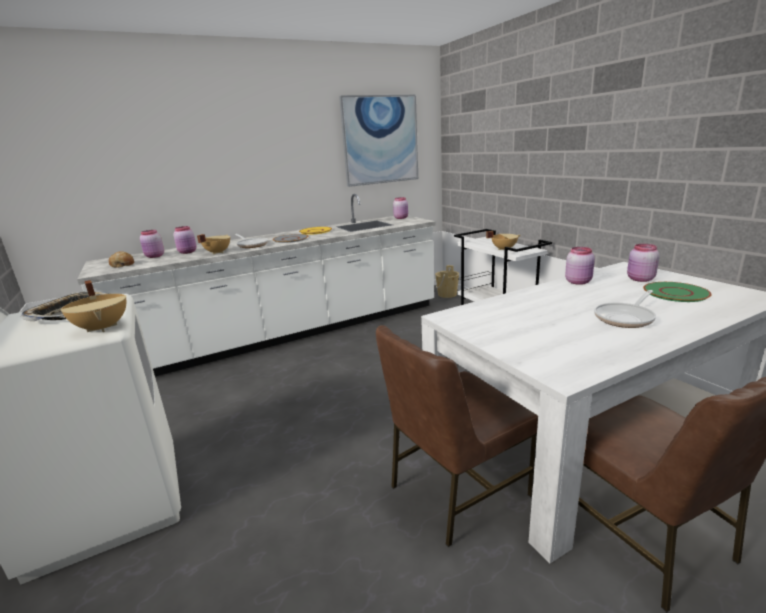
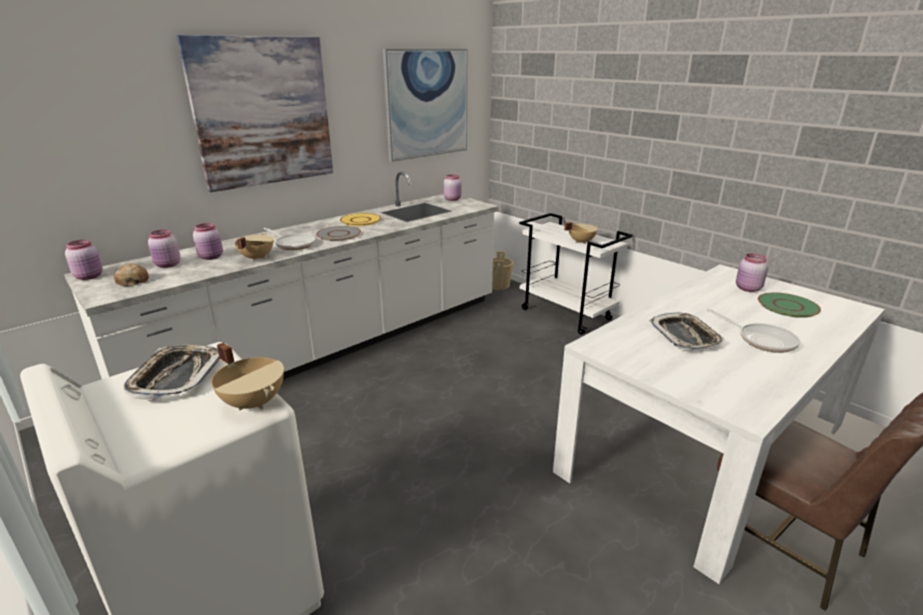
camera: 15 degrees left, 5 degrees up
brown chair [376,325,538,547] -> none
pink jar [565,247,595,285] -> pink jar moved to [65,240,103,280]
frying pan [594,290,656,328] -> frying pan turned 75 degrees counterclockwise [707,309,800,353]
none -> picture [176,35,333,192]
none -> tray [650,313,725,350]

